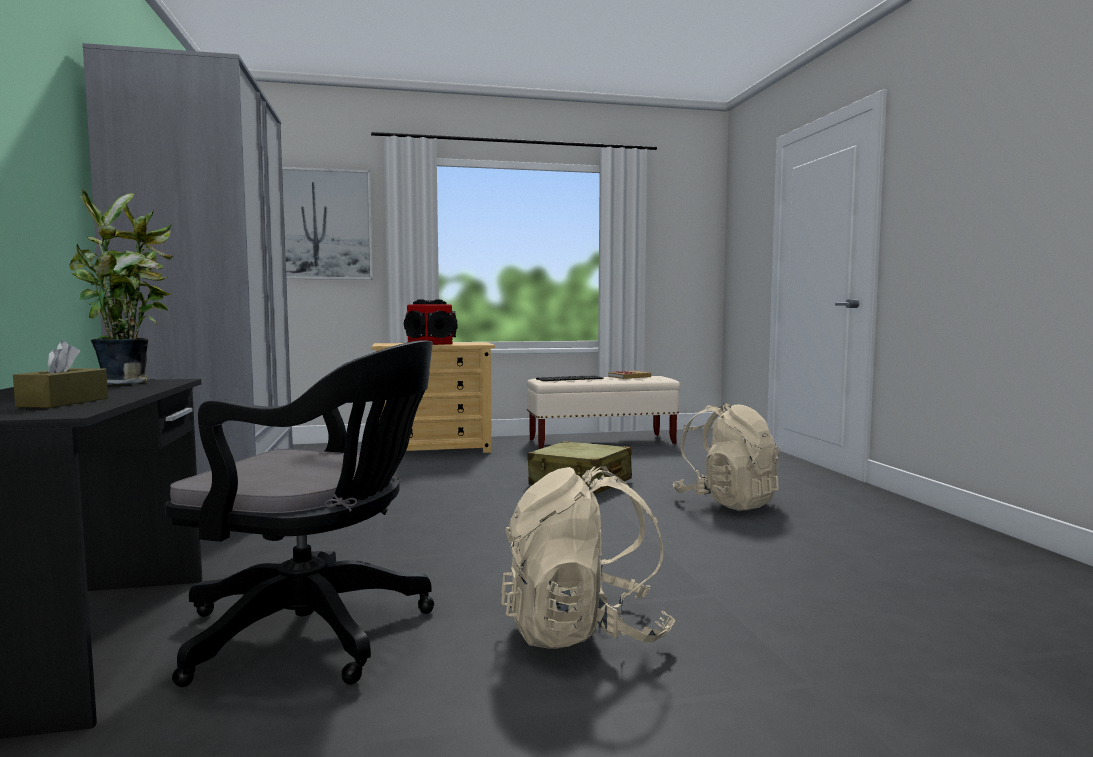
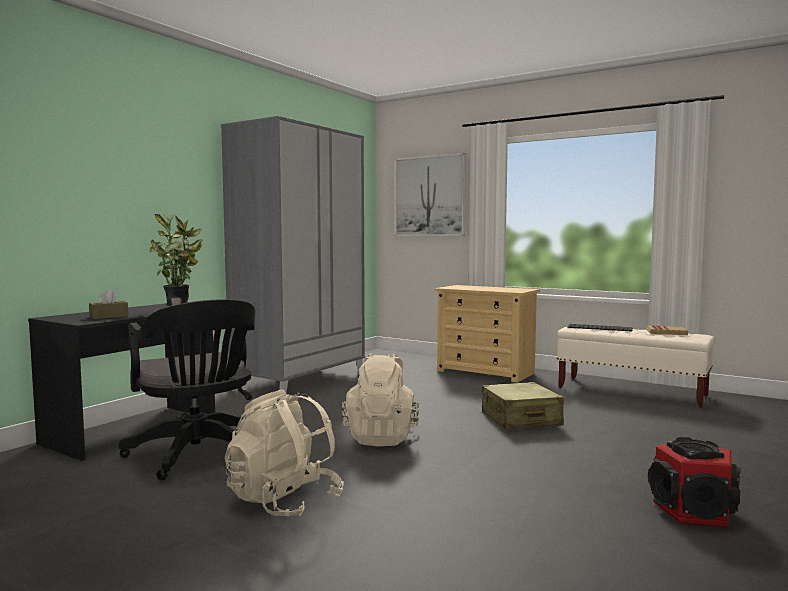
camera: 45 degrees right, 0 degrees up
speaker [404,300,457,345] -> speaker moved to [648,437,741,527]
beige backpack [672,403,779,511] -> beige backpack moved to [342,353,419,446]

